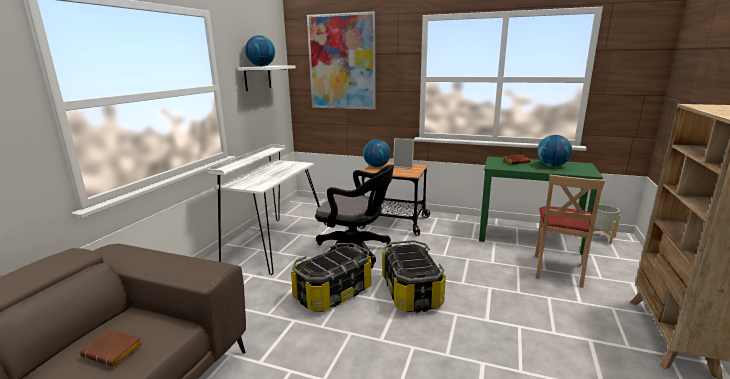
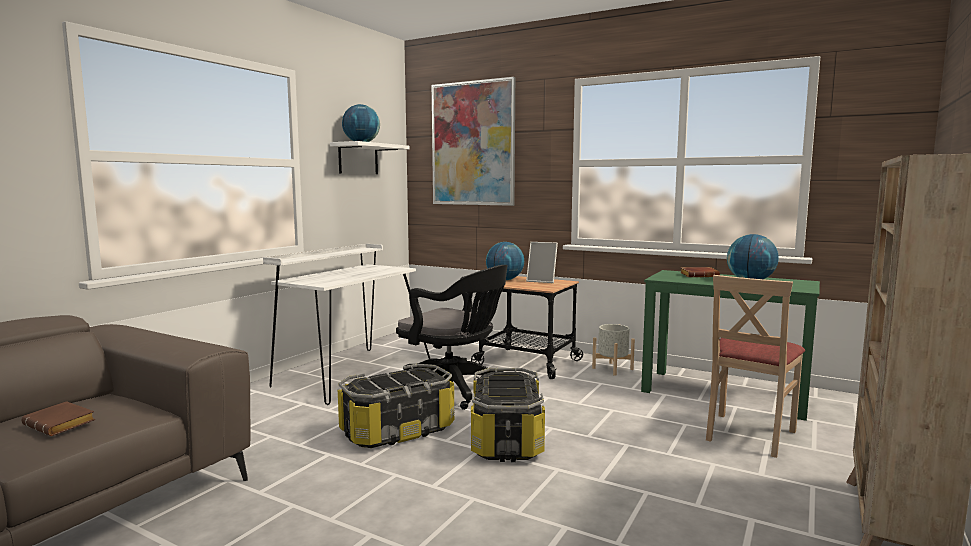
camera: 10 degrees right, 10 degrees down
grey planter [593,205,620,244] -> grey planter moved to [592,324,635,376]

